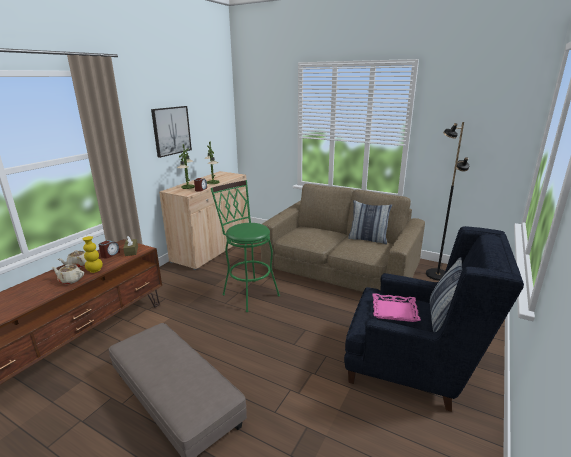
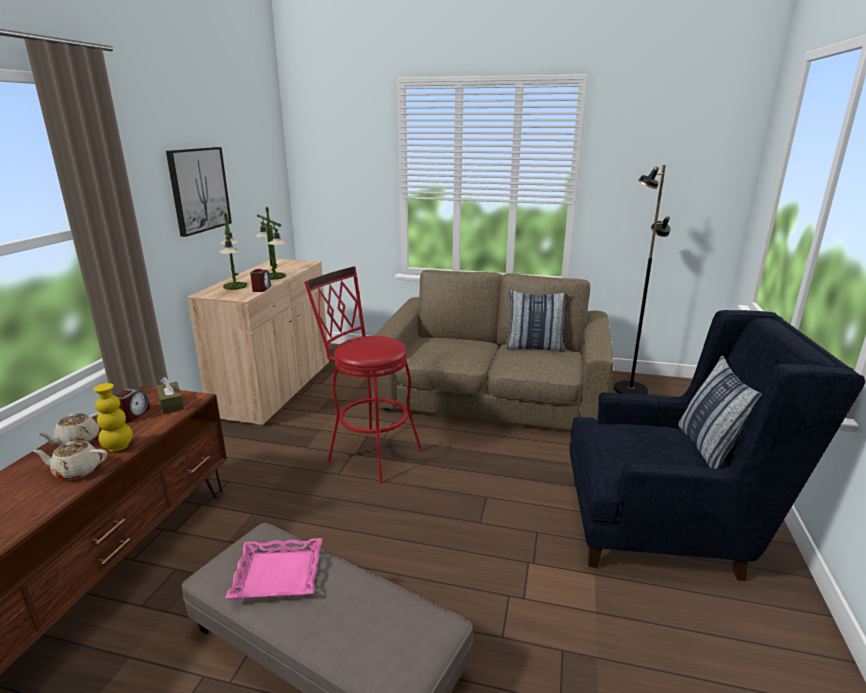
camera: 15 degrees left, 0 degrees up
green stool [211,180,280,312] -> red stool [304,266,422,483]
pink tray [372,293,421,322] -> pink tray moved to [225,538,323,599]

